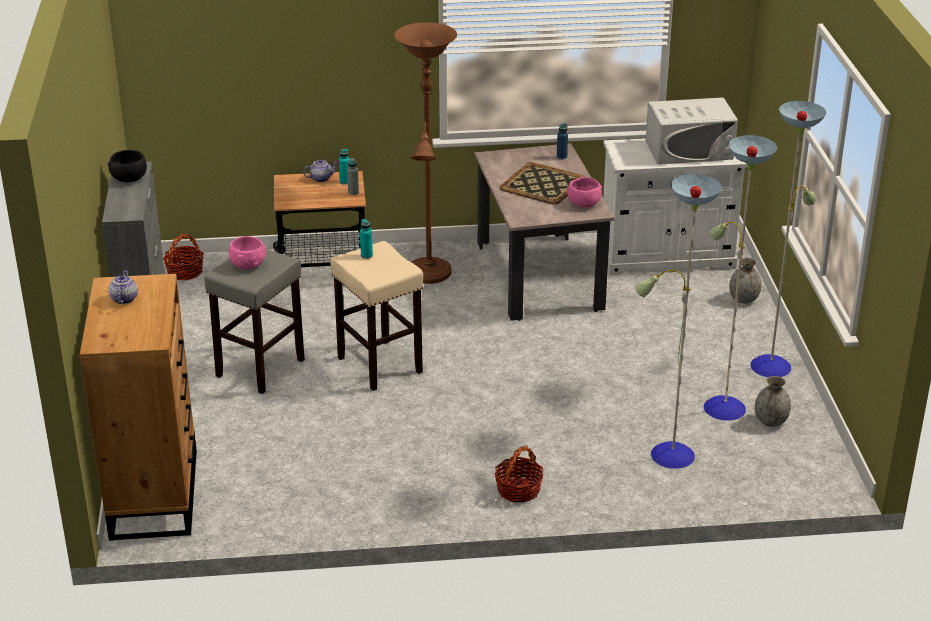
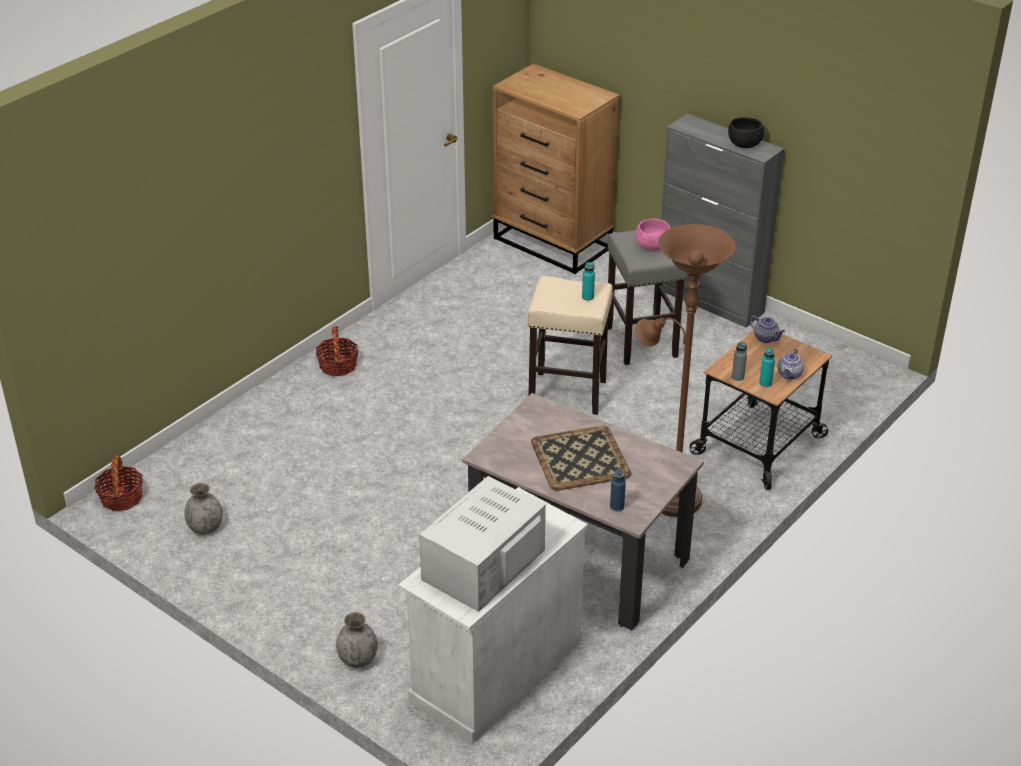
camera: 135 degrees right, 5 degrees up
teapot [109,270,138,304] -> teapot moved to [750,316,785,343]
basket [163,234,204,280] -> basket moved to [94,455,143,511]
pink bowl [568,177,602,207] -> none
floor lamp [635,101,826,469] -> none

